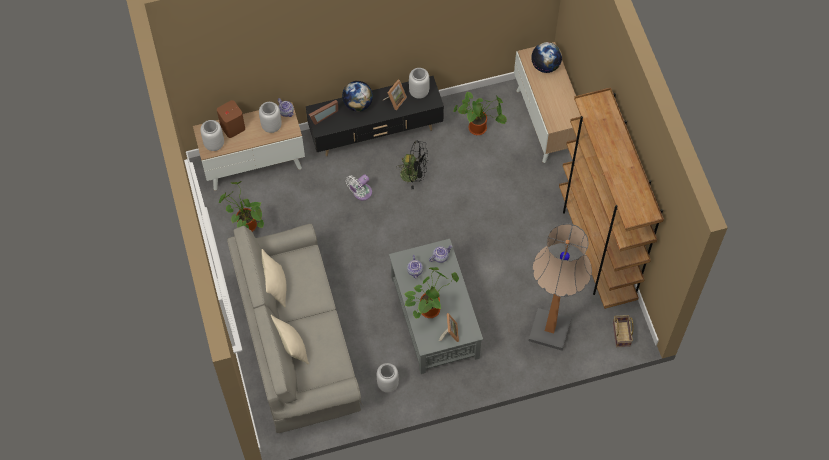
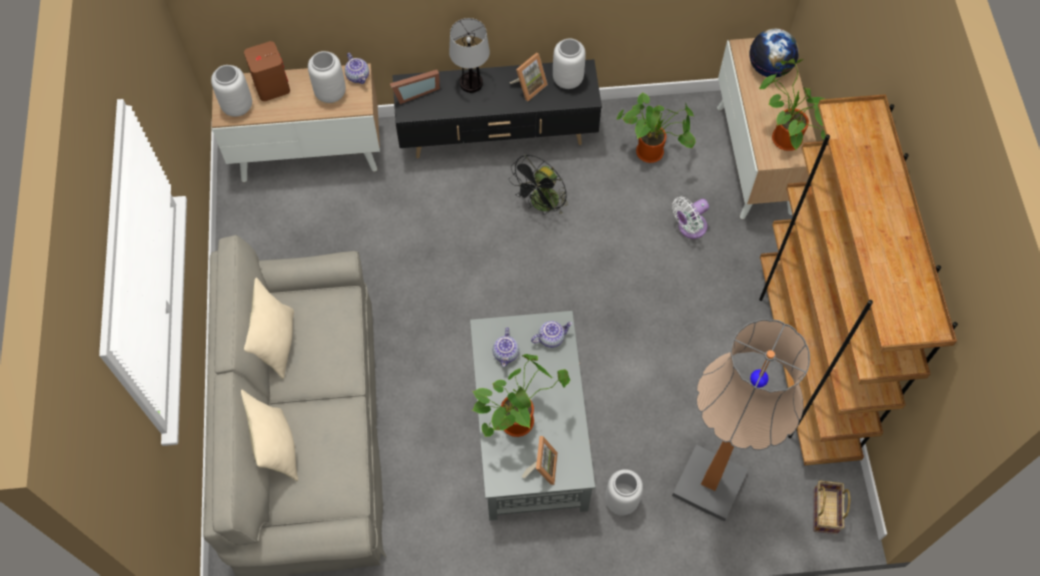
camera: 10 degrees right, 0 degrees up
potted plant [219,181,264,232] -> potted plant moved to [759,59,826,151]
globe [342,81,373,111] -> table lamp [449,18,490,93]
white fan [346,174,372,200] -> white fan moved to [672,197,709,239]
grey vase [377,363,399,393] -> grey vase moved to [605,469,643,515]
black fan [396,141,428,189] -> black fan turned 105 degrees clockwise [509,154,568,215]

